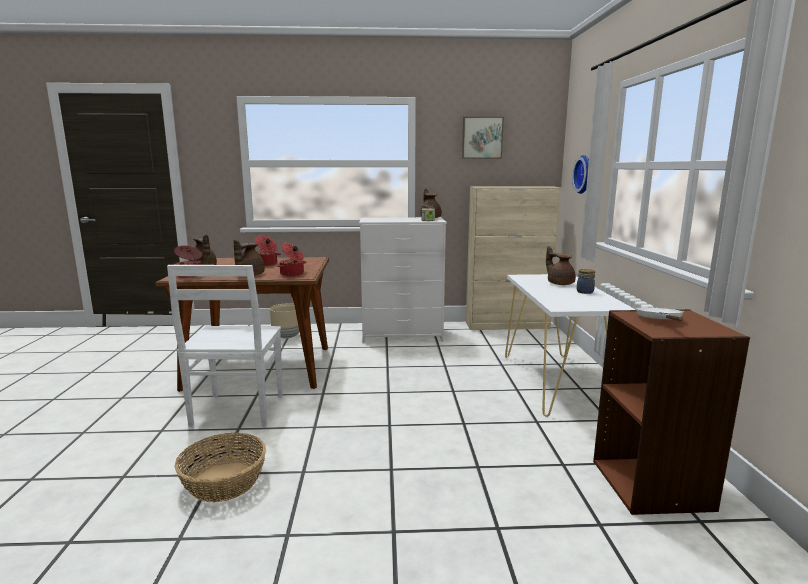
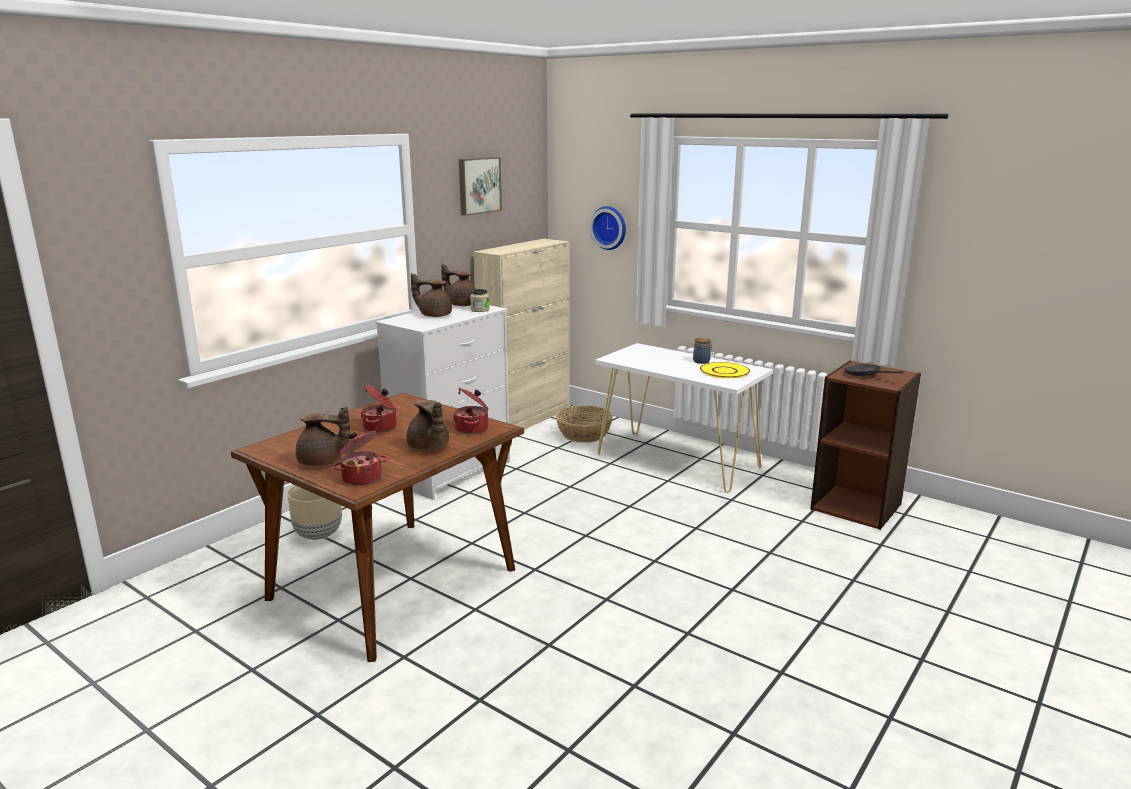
camera: 50 degrees left, 5 degrees up
white chair [167,265,283,427] -> none
basket [174,433,266,502] -> basket moved to [556,406,613,443]
brown teapot [546,246,576,285] -> brown teapot moved to [411,273,452,317]
white frying pan [636,308,684,321] -> black frying pan [844,364,905,376]
none -> yellow plate [700,362,750,379]

